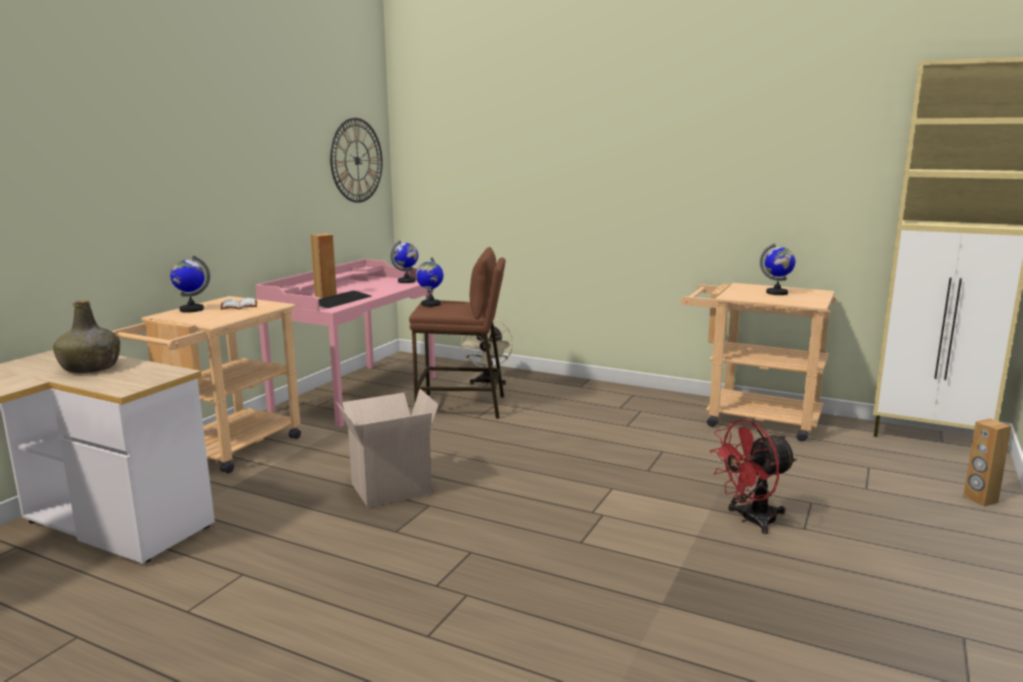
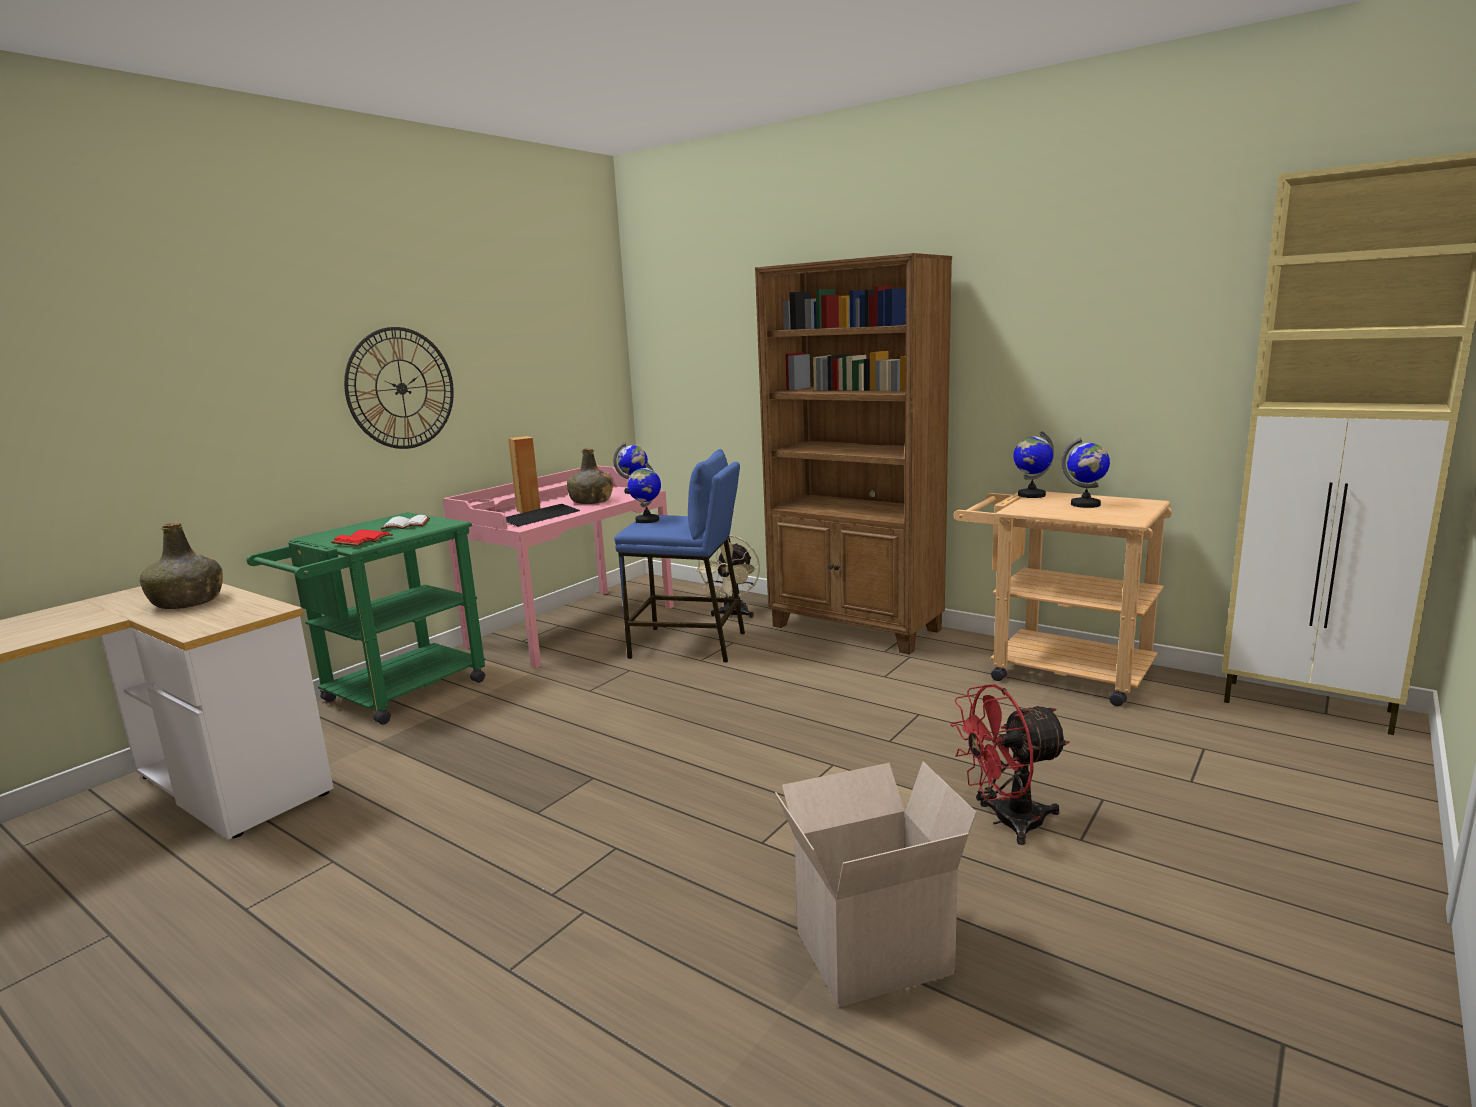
camera: 10 degrees right, 0 degrees up
beige cart [112,296,301,474] -> green cart [246,512,485,725]
globe [170,255,210,313] -> globe moved to [1013,431,1054,498]
wall clock [330,118,383,203] -> wall clock moved to [344,327,454,449]
cardboard box [336,389,439,508] -> cardboard box moved to [775,762,977,1007]
brown stool [409,247,506,419] -> blue stool [614,449,745,662]
brown speaker [963,418,1011,507] -> none
none -> red book [331,530,393,546]
none -> green bottle [567,448,613,504]
none -> brown bookcase [755,253,952,654]

